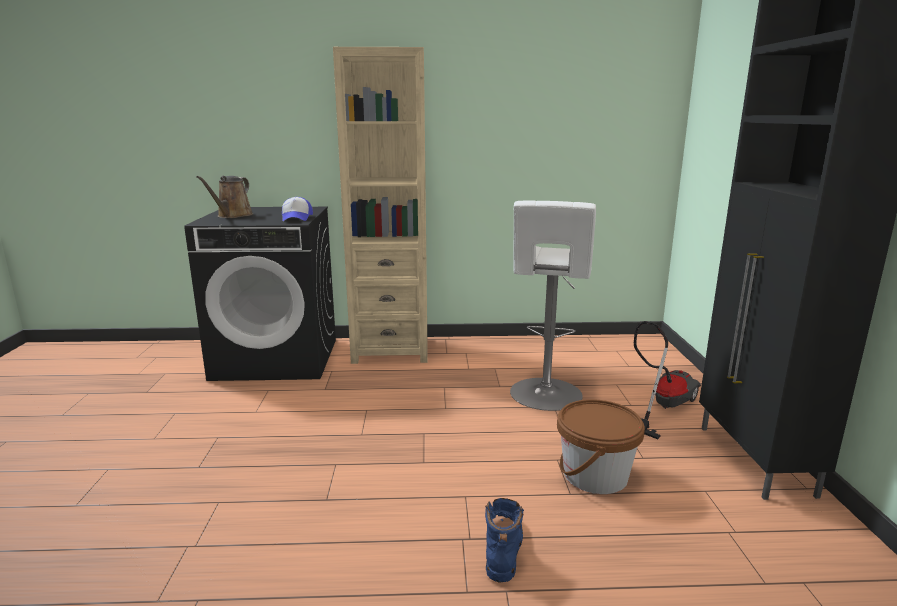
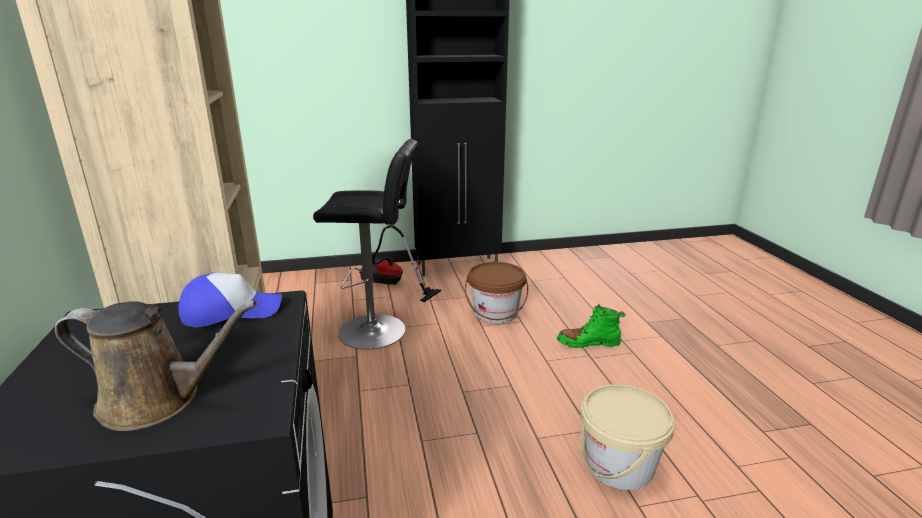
camera: 100 degrees left, 5 degrees up
blue boot [485,498,524,583] -> green boot [557,303,626,348]
white stool [510,200,596,411] -> black stool [313,139,418,350]
none -> beige bucket [580,384,675,490]

